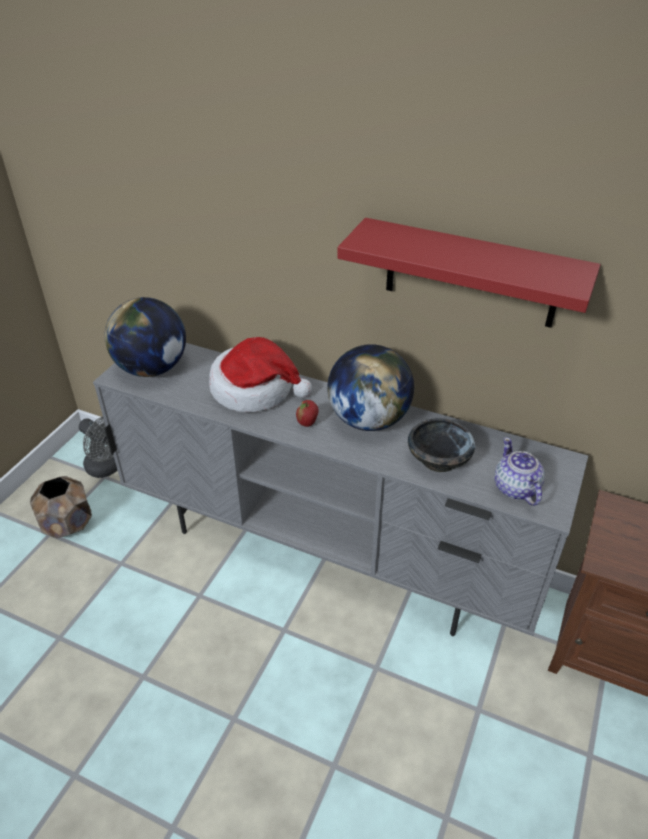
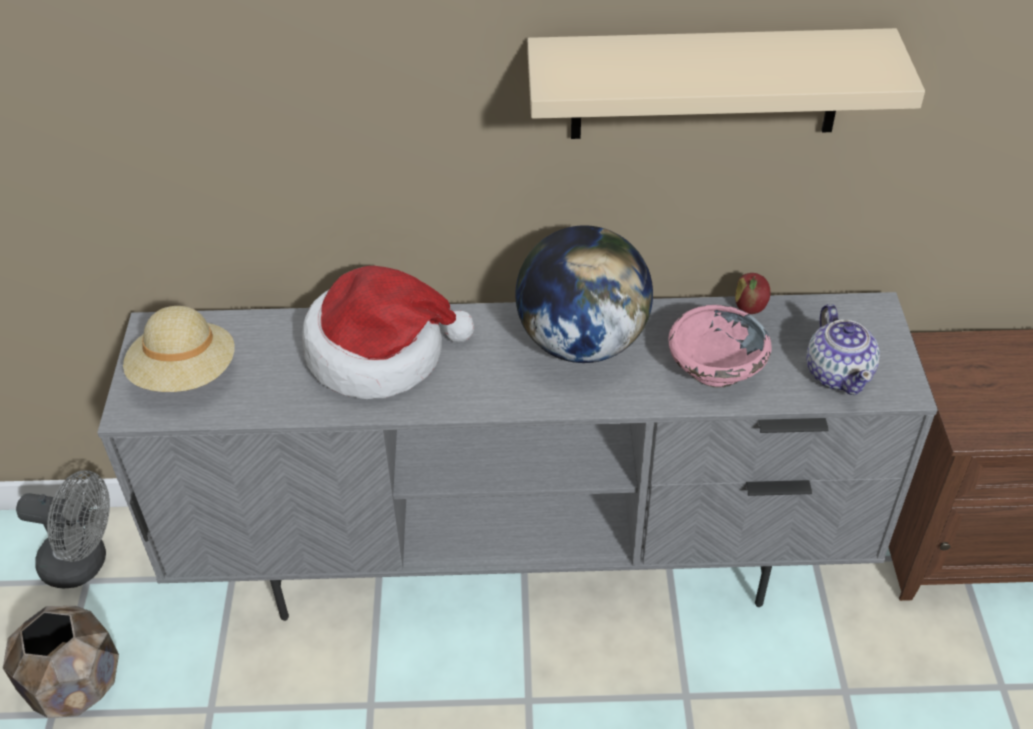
camera: 25 degrees left, 5 degrees up
globe [104,297,186,377] -> beige hat [123,306,235,392]
apple [296,400,319,427] -> apple moved to [735,273,770,314]
red shelf [337,218,601,328] -> beige shelf [527,28,925,139]
black bowl [408,418,475,472] -> pink bowl [668,305,772,388]
teapot [494,437,545,506] -> teapot turned 150 degrees counterclockwise [806,304,880,395]

